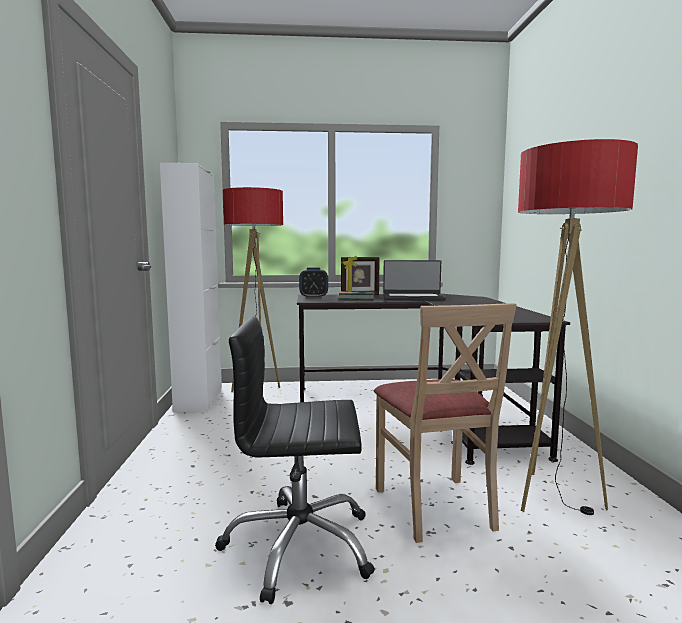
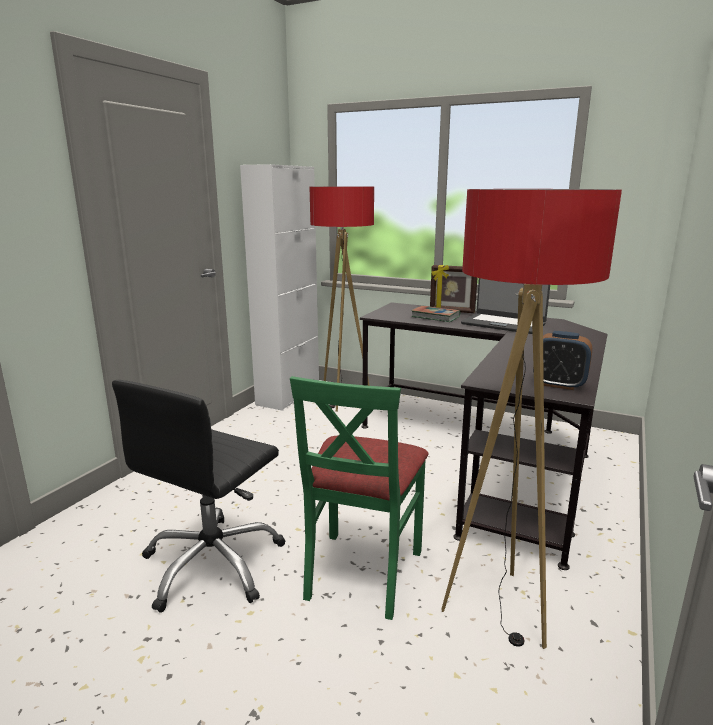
camera: 30 degrees right, 10 degrees up
black office chair [215,316,375,604] -> black office chair turned 90 degrees counterclockwise [112,380,285,613]
alarm clock [299,267,328,298] -> alarm clock moved to [533,331,592,390]
beige chair [374,303,517,543] -> green chair [290,376,429,620]

